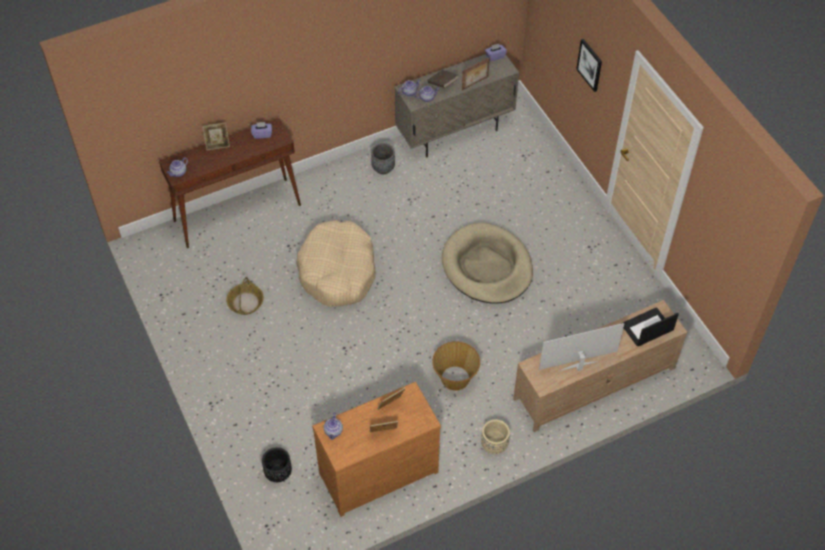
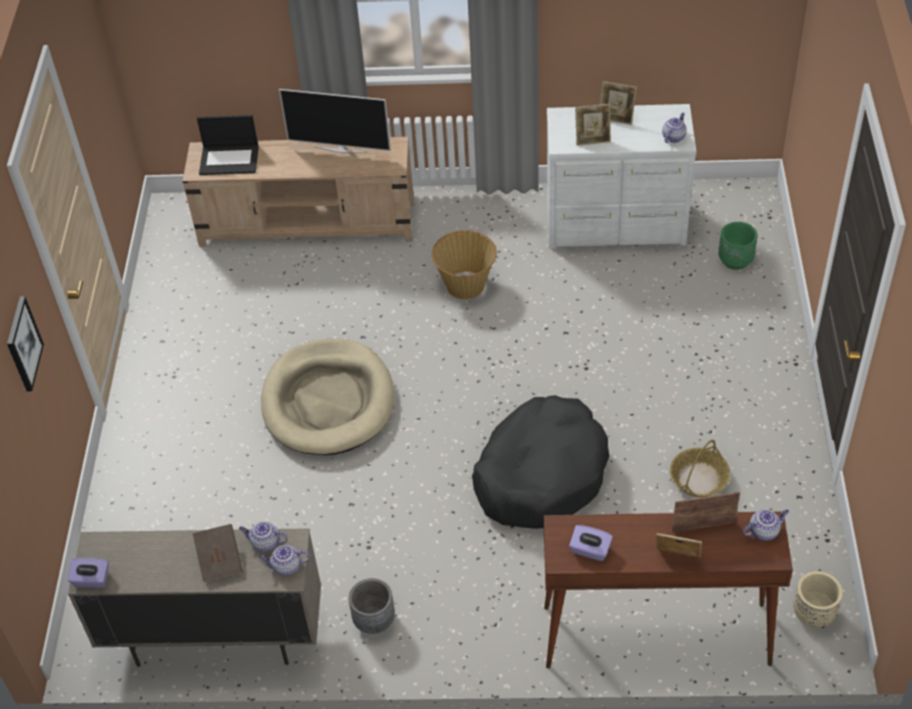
camera: 150 degrees left, 5 degrees down
black planter [262,447,292,482] -> green planter [718,222,758,270]
beige dog bed [296,220,376,307] -> black dog bed [472,395,610,529]
brown dresser [312,382,441,517] -> white dresser [547,104,696,249]
picture frame [462,58,490,90] -> picture frame moved to [672,492,740,532]
beige planter [481,419,510,454] -> beige planter moved to [793,571,843,627]

